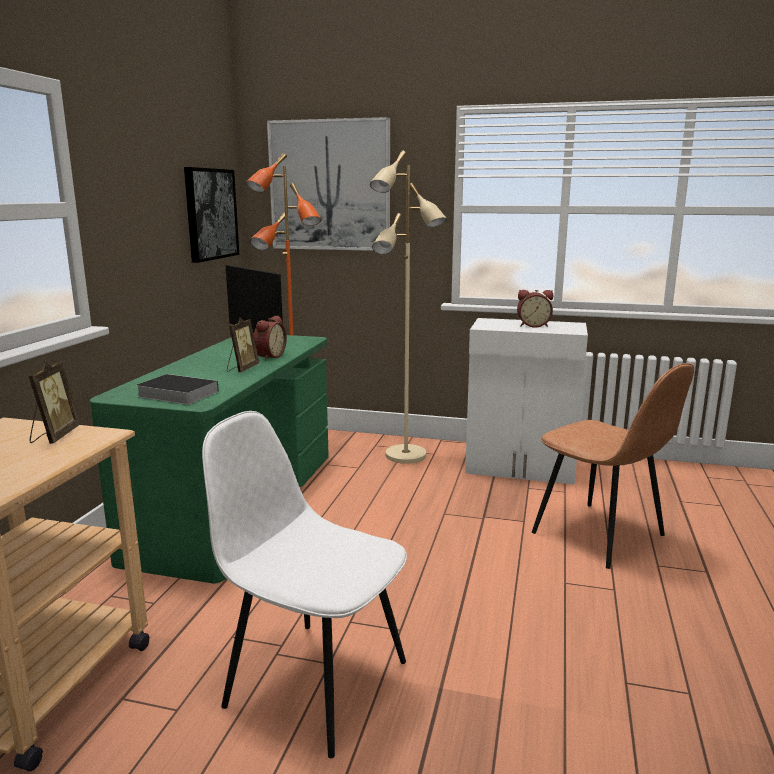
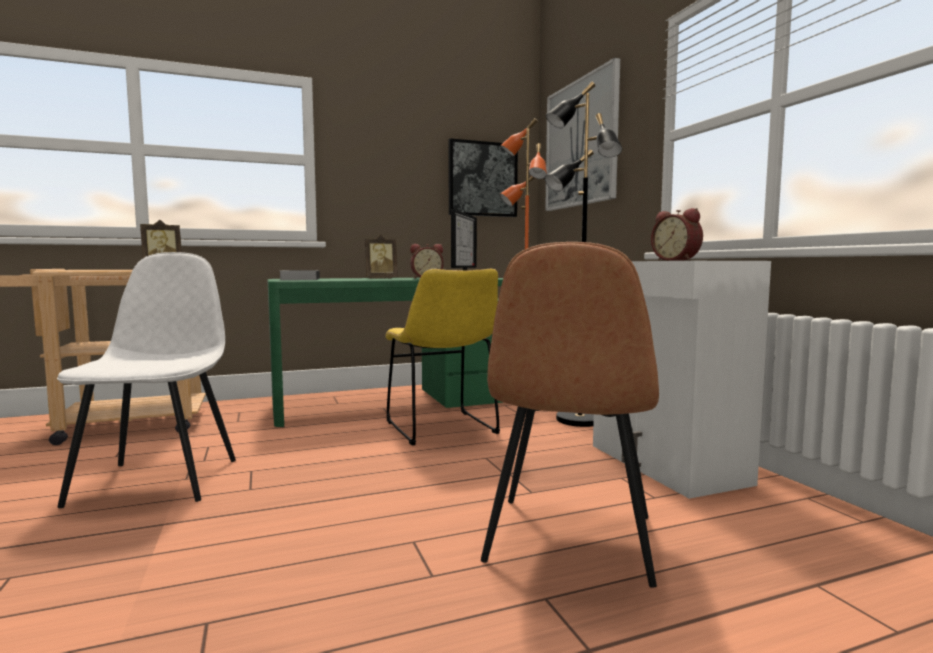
camera: 55 degrees right, 10 degrees down
beige floor lamp [370,151,447,464] -> black floor lamp [545,82,622,427]
none -> yellow chair [385,269,500,445]

